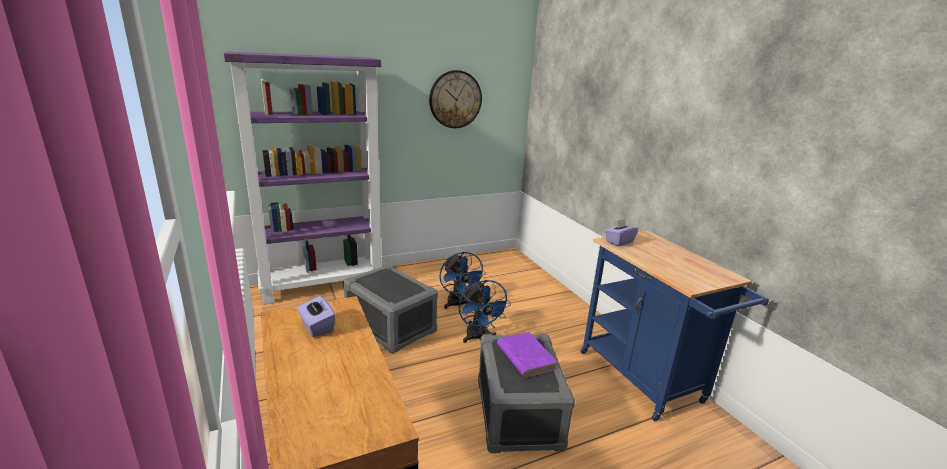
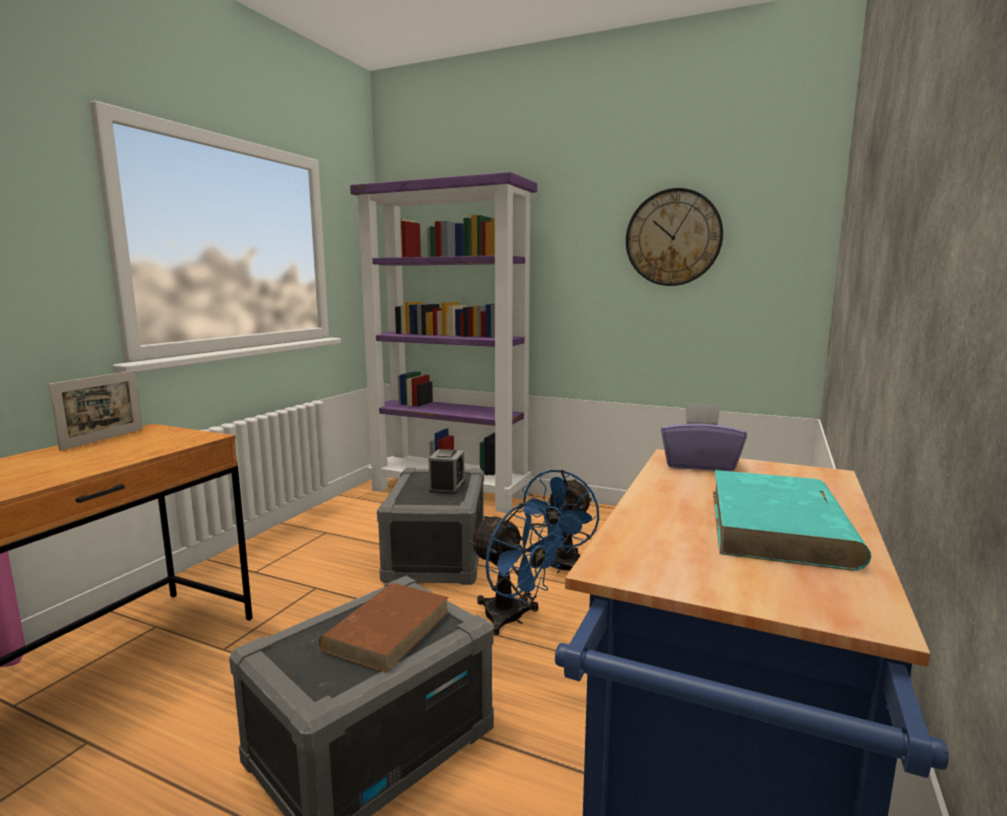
camera: 50 degrees right, 10 degrees down
purple tissue box [297,296,336,337] -> none
blue fan [458,280,511,343] -> blue fan turned 75 degrees counterclockwise [469,503,566,635]
purple book [497,332,558,378] -> brown book [319,583,449,673]
none -> picture frame [49,371,143,451]
none -> alarm clock [429,449,465,495]
none -> turquoise book [713,470,871,570]

